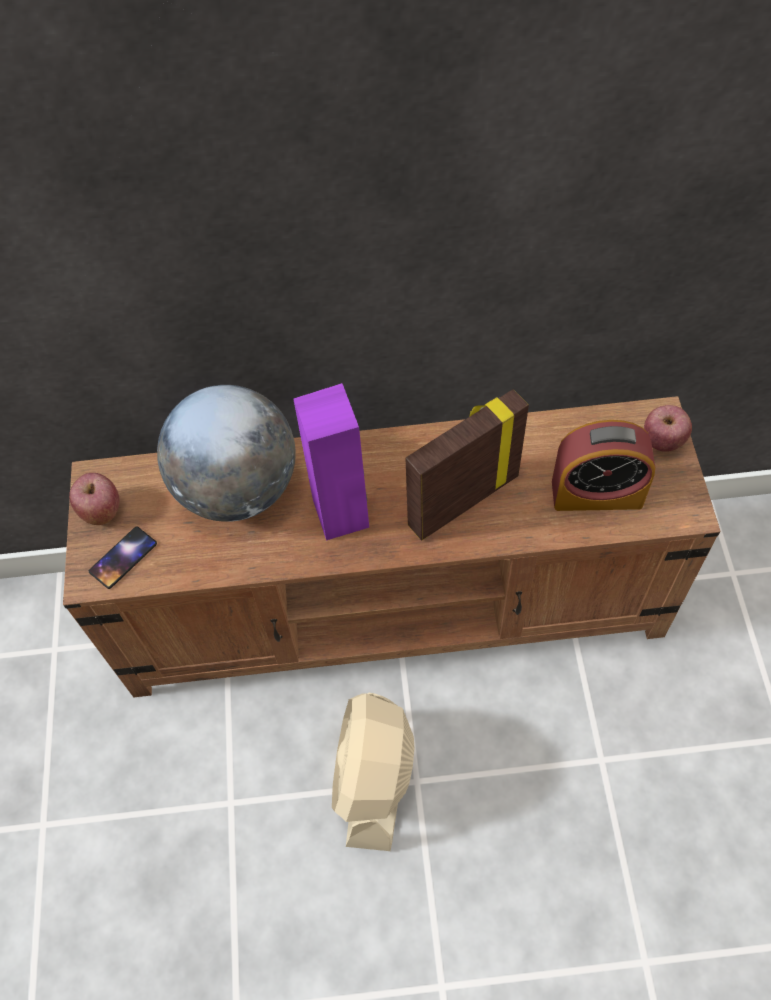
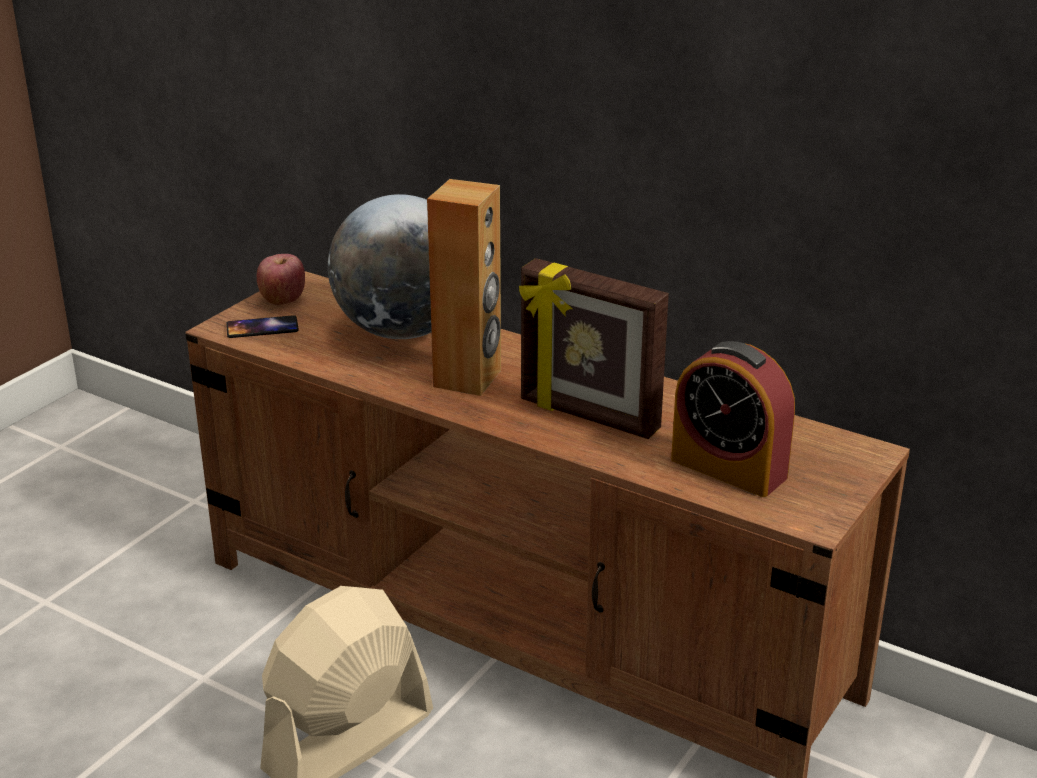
camera: 35 degrees right, 30 degrees down
purple speaker [293,383,369,541] -> brown speaker [427,179,501,396]
picture frame [405,389,529,541] -> picture frame turned 150 degrees counterclockwise [519,258,669,439]
apple [644,405,692,452] -> none

